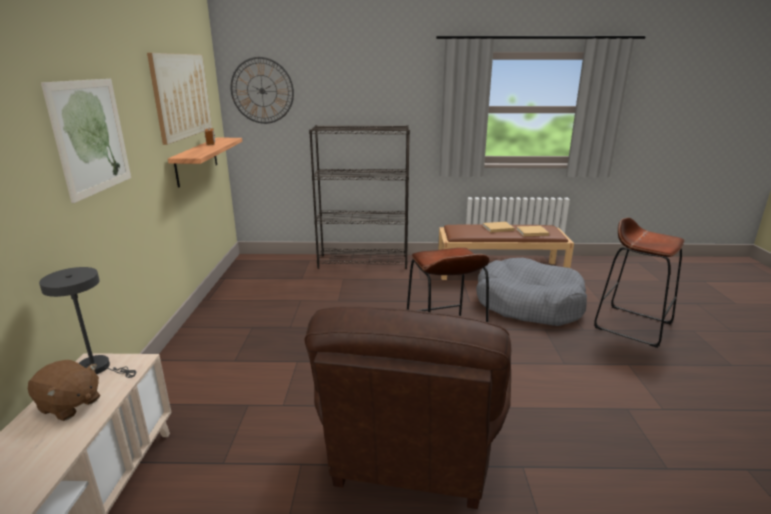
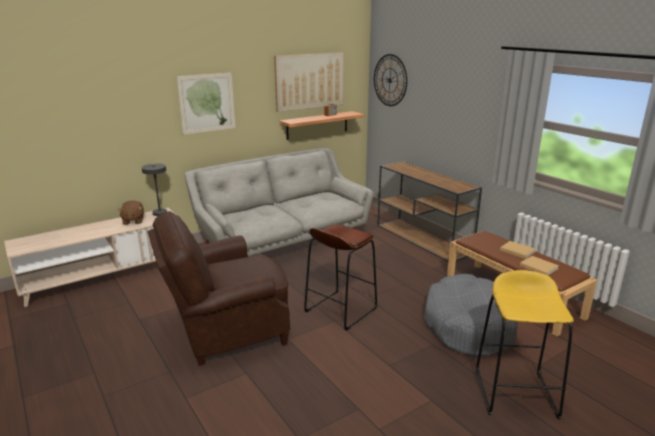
camera: 55 degrees right, 0 degrees up
black bookcase [309,125,410,269] -> brown console table [378,161,482,262]
brown stool [594,218,684,348] -> yellow stool [476,270,574,419]
none -> grey sofa [185,148,374,256]

